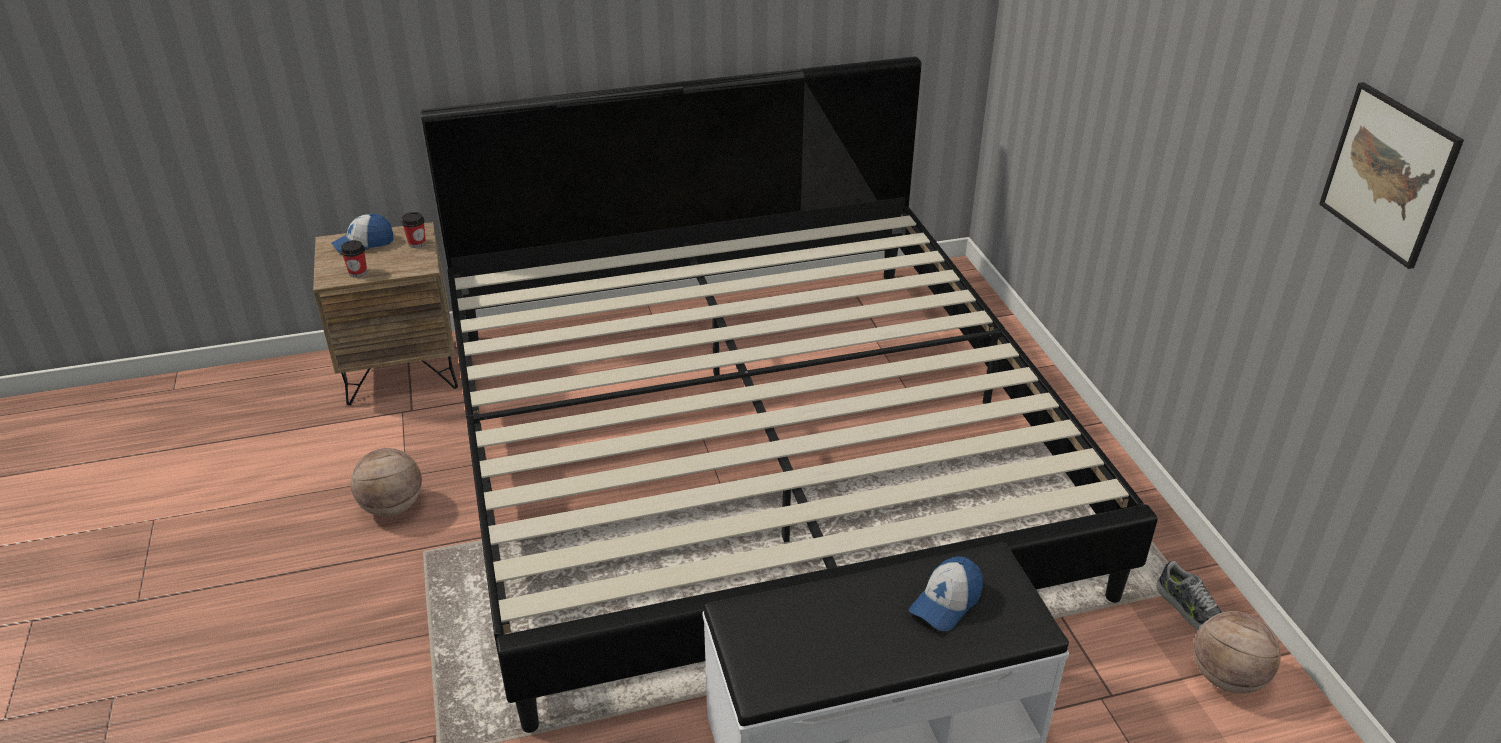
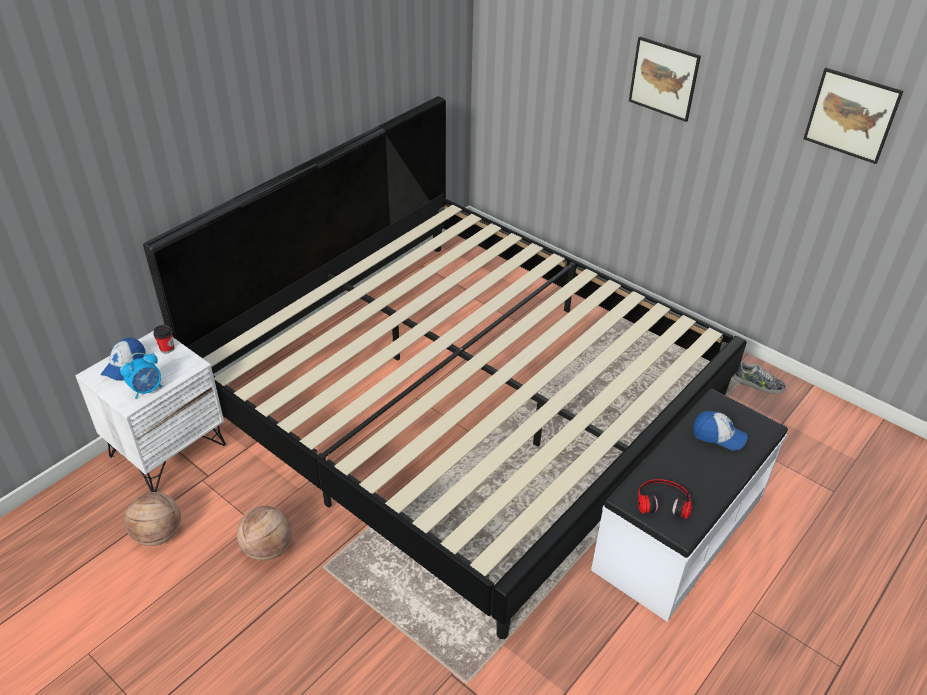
camera: 35 degrees left, 5 degrees up
brown nightstand [313,222,458,405] -> white nightstand [75,331,226,492]
cup [341,240,367,278] -> alarm clock [120,353,162,399]
cap [909,556,983,631] -> cap turned 75 degrees counterclockwise [694,411,748,451]
basketball [1194,611,1280,694] -> basketball moved to [124,492,181,546]
none -> picture [629,37,701,122]
none -> headphones [638,479,692,519]

